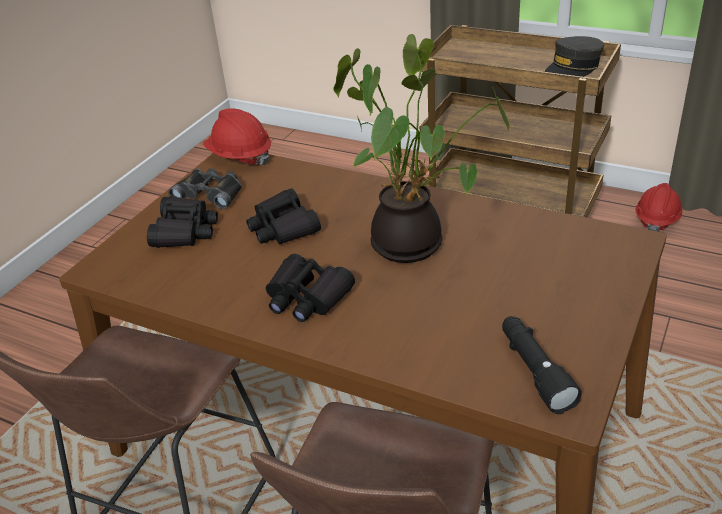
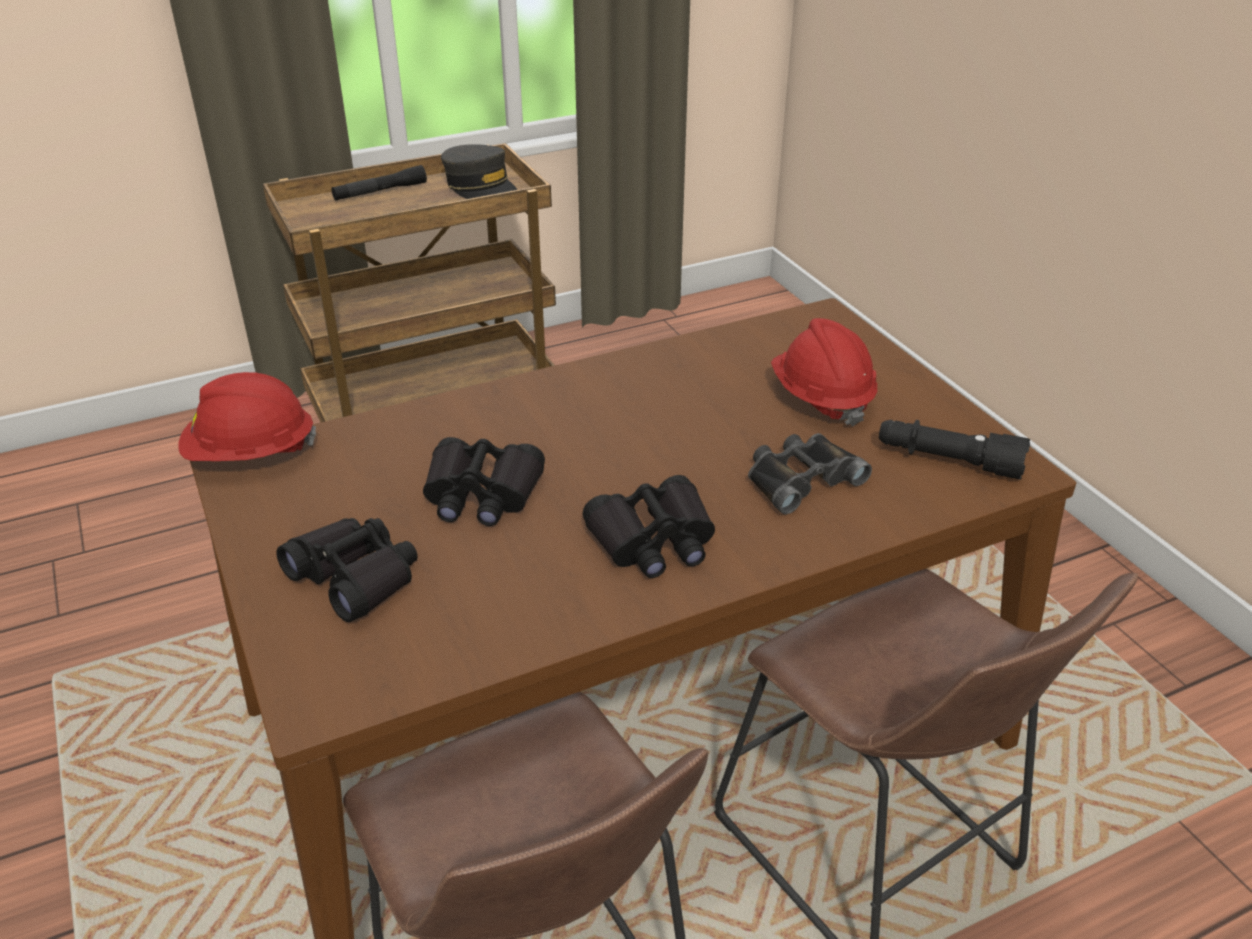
camera: 55 degrees left, 0 degrees up
black binoculars [168,168,242,209] -> black binoculars moved to [748,433,872,514]
potted plant [333,34,510,263] -> none
grey cap [544,36,604,77] -> grey cap turned 45 degrees counterclockwise [441,144,518,199]
red hard hat [635,183,683,232] -> red hard hat moved to [771,318,877,426]
none -> black flashlight [331,165,427,201]

